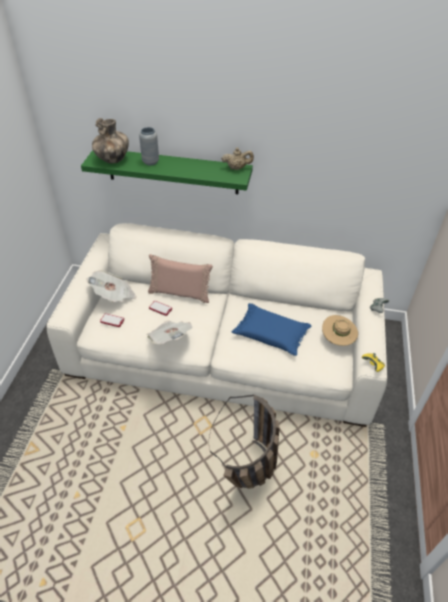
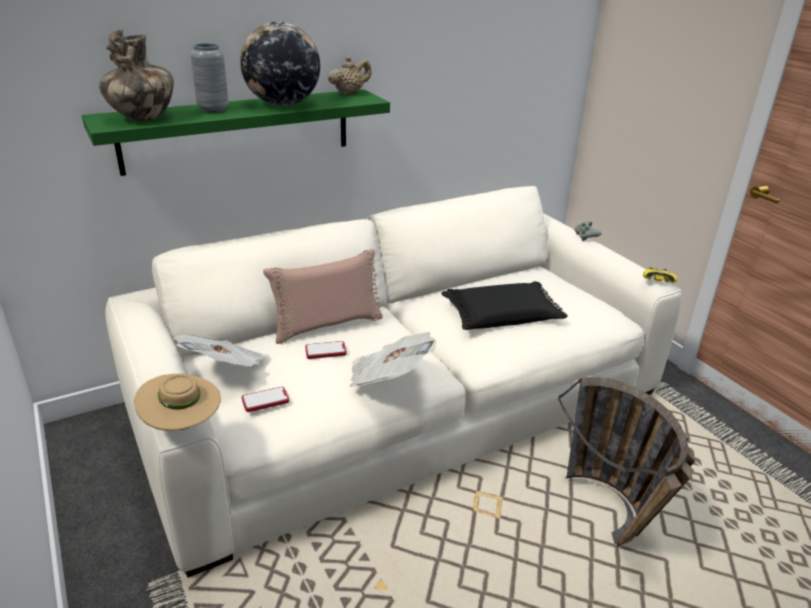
camera: 40 degrees left, 15 degrees down
blue pillow [232,303,311,356] -> black pillow [441,281,568,330]
beige hat [322,315,358,346] -> beige hat moved to [134,374,221,431]
none -> globe [240,22,320,106]

